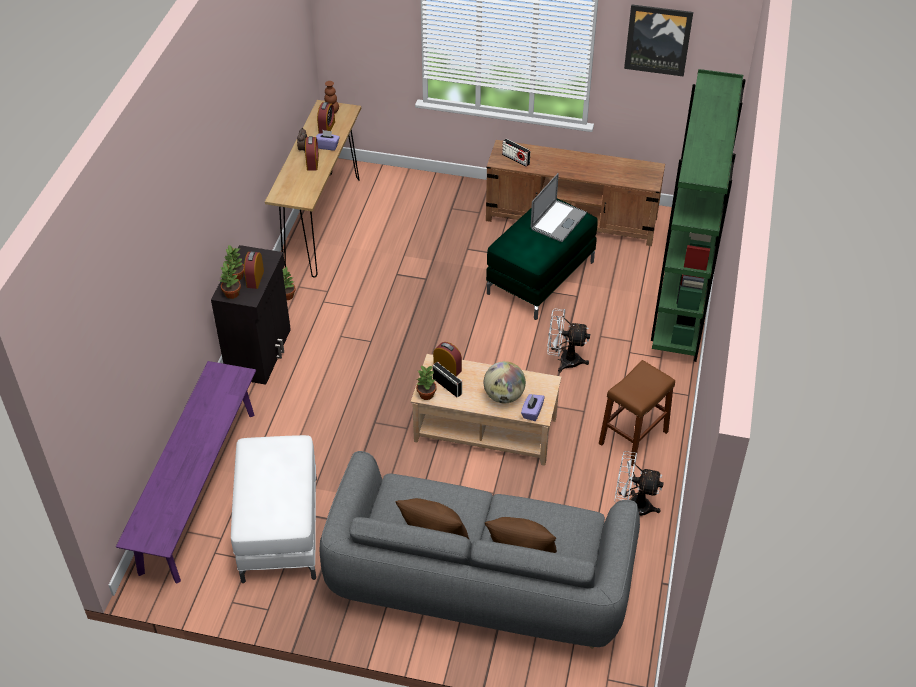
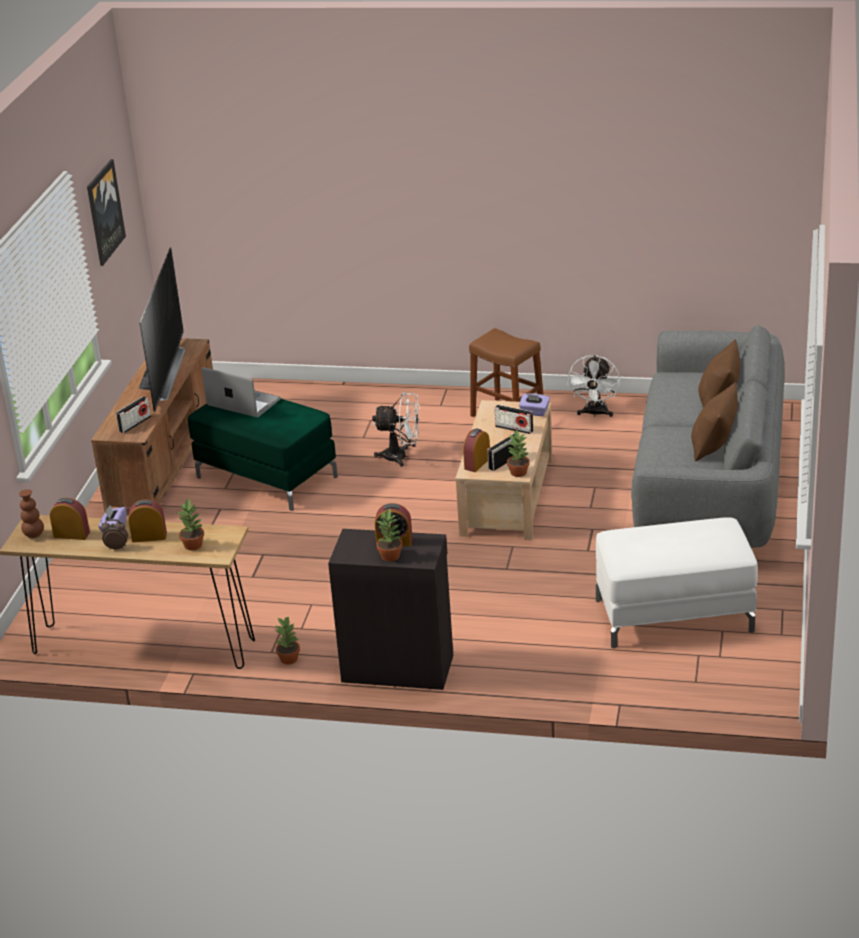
camera: 90 degrees left, 15 degrees down
purple bench [116,361,256,584] -> none
potted plant [219,262,241,299] -> potted plant moved to [177,499,204,551]
globe [484,361,526,403] -> radio [494,405,533,434]
white fan [547,309,590,372] -> white fan turned 90 degrees counterclockwise [372,392,420,467]
green bookcase [651,69,746,362] -> none
none -> television [139,247,186,412]

